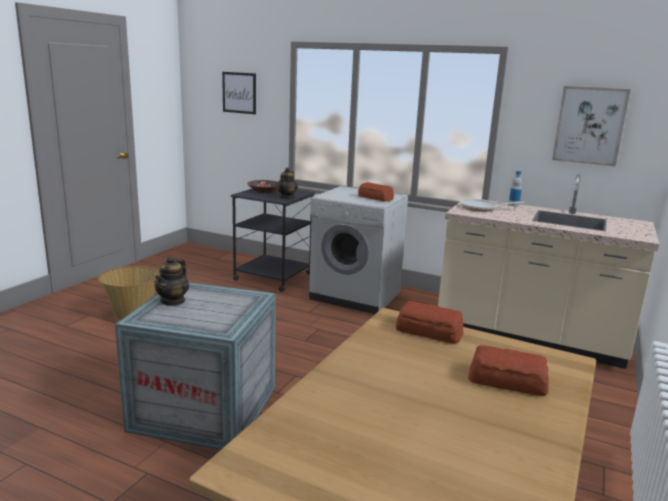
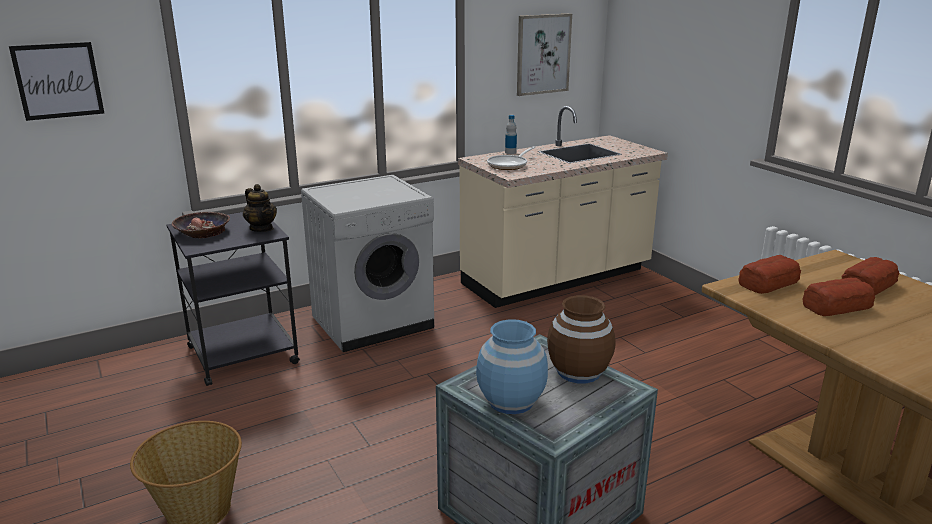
camera: 55 degrees left, 5 degrees up
teapot [154,256,189,306] -> blue vase [476,319,548,414]
bread [358,182,394,201] -> bread moved to [802,278,875,316]
none -> brown vase [547,295,616,383]

